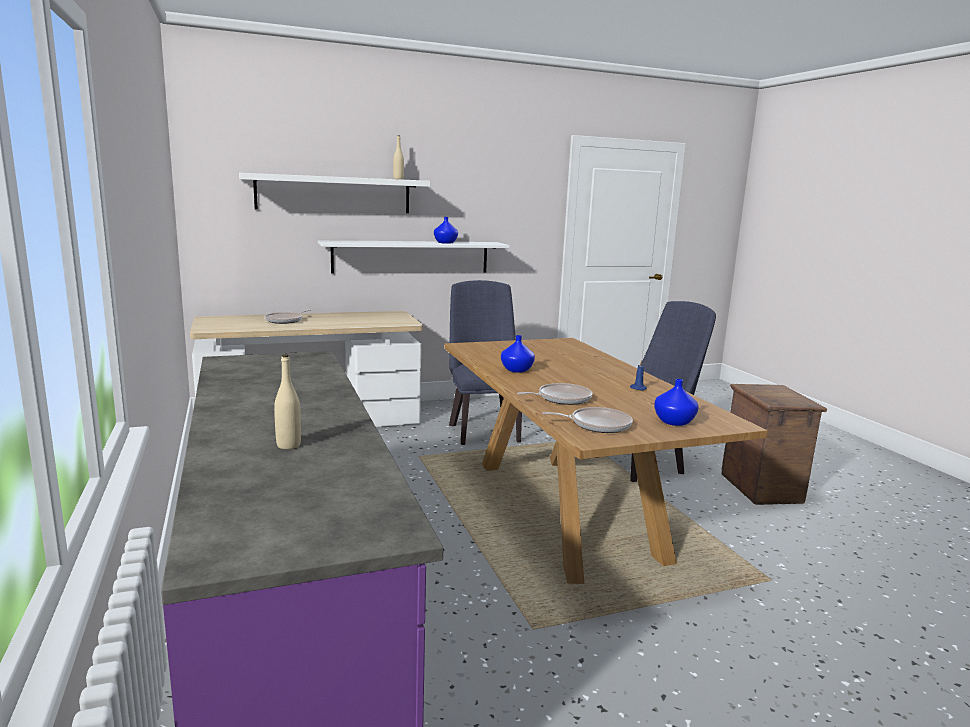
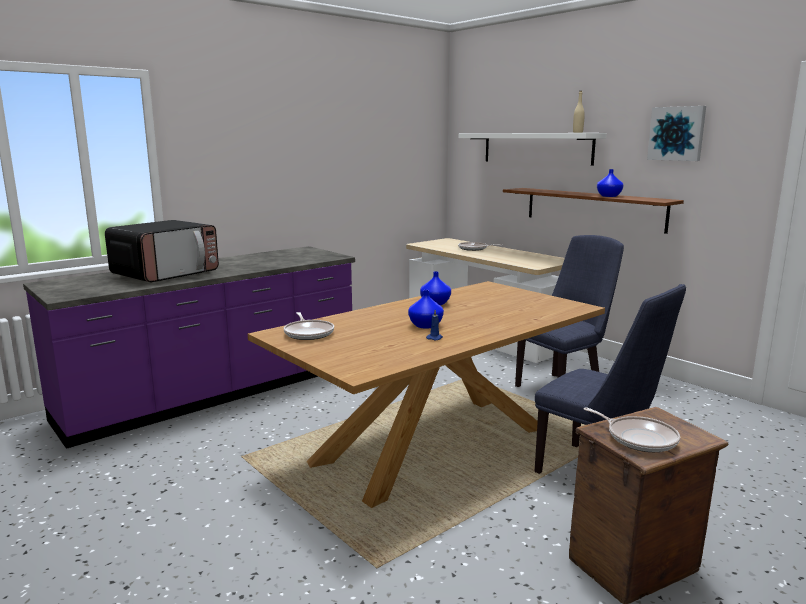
camera: 70 degrees right, 0 degrees up
beige bottle [274,354,301,449] -> microwave [105,220,219,282]
white shelf [318,240,510,273] -> brown shelf [503,188,684,234]
frying pan [517,383,593,405] -> frying pan moved to [584,407,680,452]
blue vase [654,379,699,426] -> blue vase moved to [408,290,444,329]
none -> picture [647,106,706,161]

